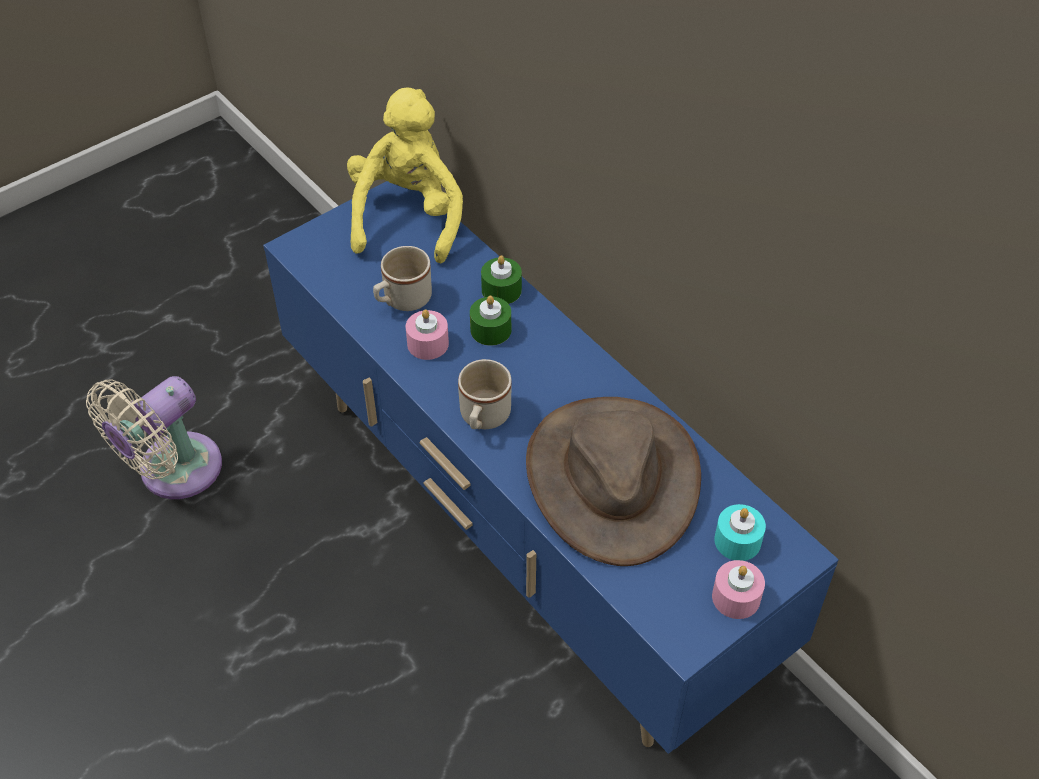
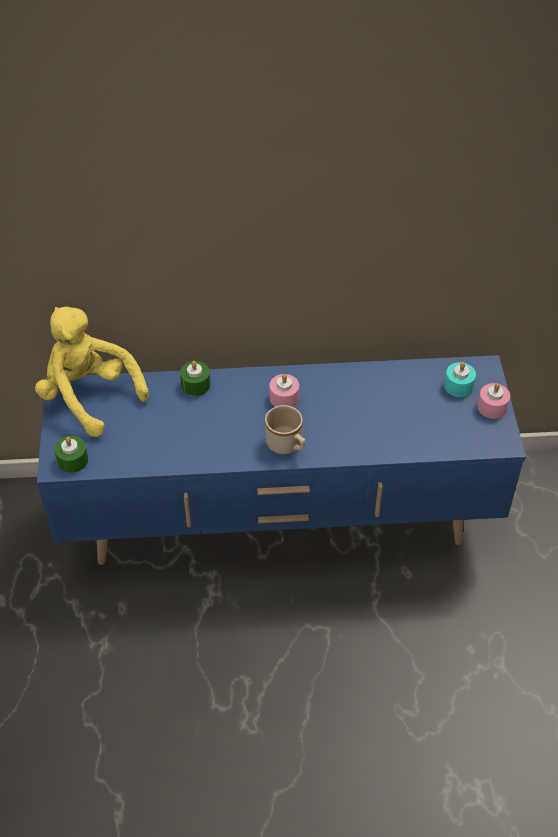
camera: 55 degrees left, 0 degrees up
beige fan [86,376,222,499] -> none
beige mug [373,246,432,311] -> none
pink candle [406,309,449,360] -> pink candle moved to [270,374,299,407]
green candle [470,295,511,346] -> green candle moved to [54,436,88,473]
brown hat [526,397,701,566] -> none

